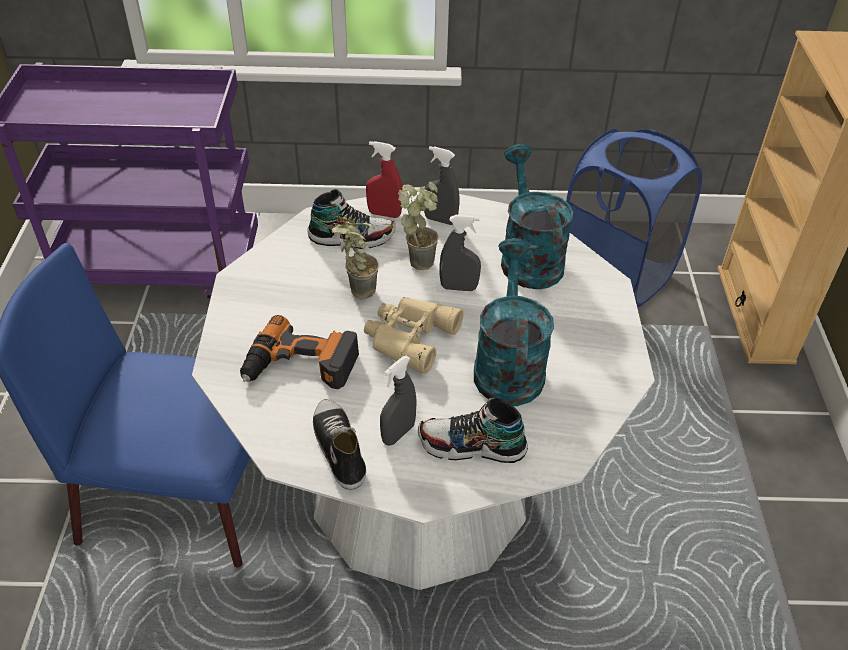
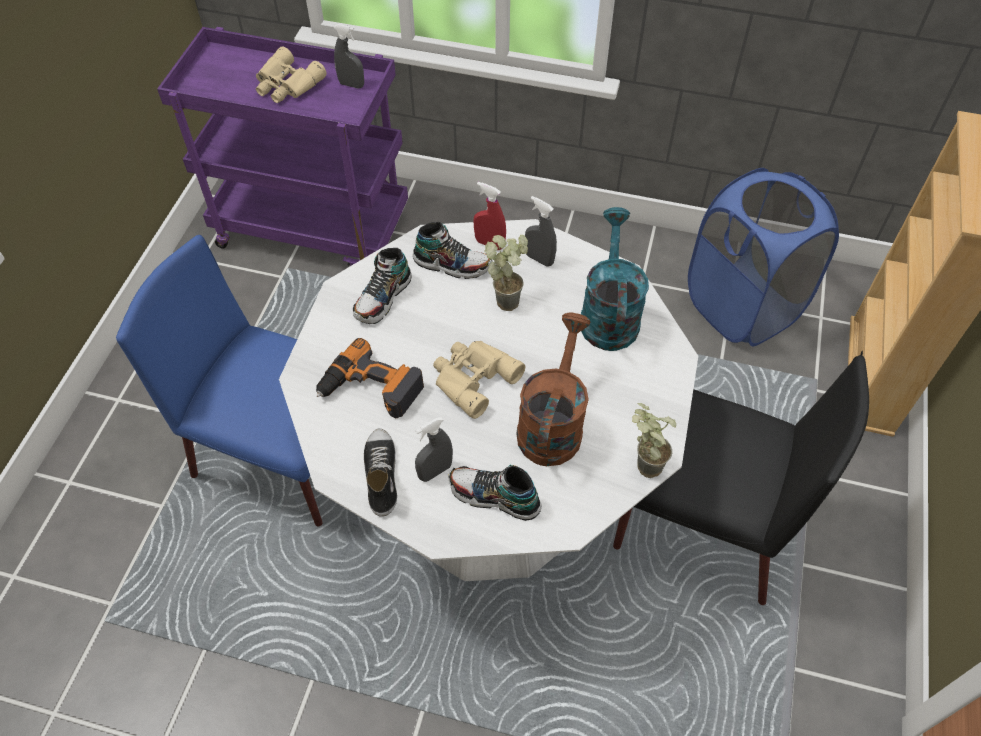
camera: 15 degrees right, 10 degrees up
potted plant [332,216,379,299] -> potted plant moved to [632,403,676,478]
grey spray bottle [440,215,481,291] -> grey spray bottle moved to [334,24,364,88]
turquoise watering can [474,238,554,406] -> brown watering can [517,312,591,466]
none -> beige binoculars [256,46,327,103]
none -> shoe [353,248,412,324]
none -> black chair [613,355,869,605]

